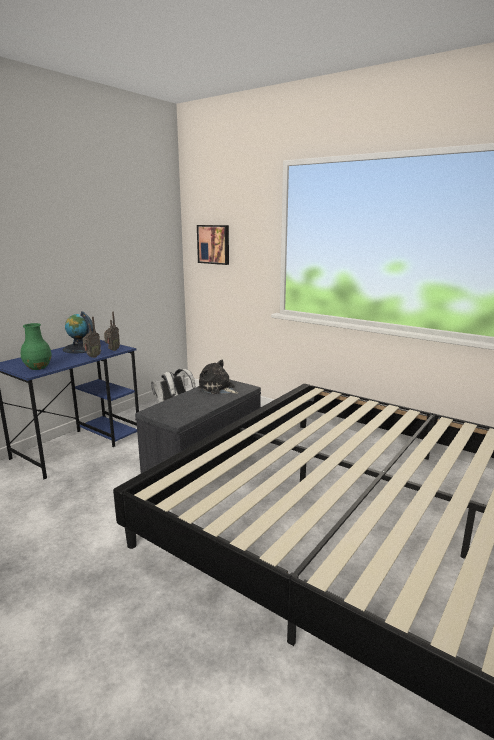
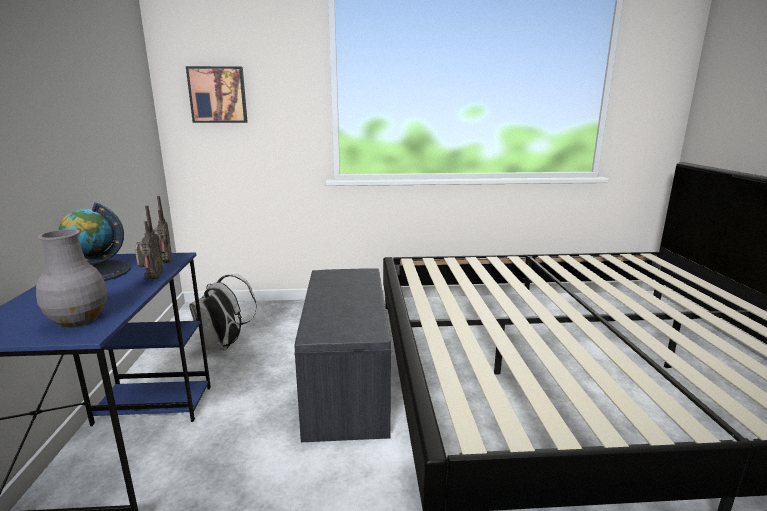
camera: 40 degrees left, 0 degrees up
green vase [21,323,52,370] -> grey vase [36,229,108,328]
plush toy [198,360,238,394] -> none

